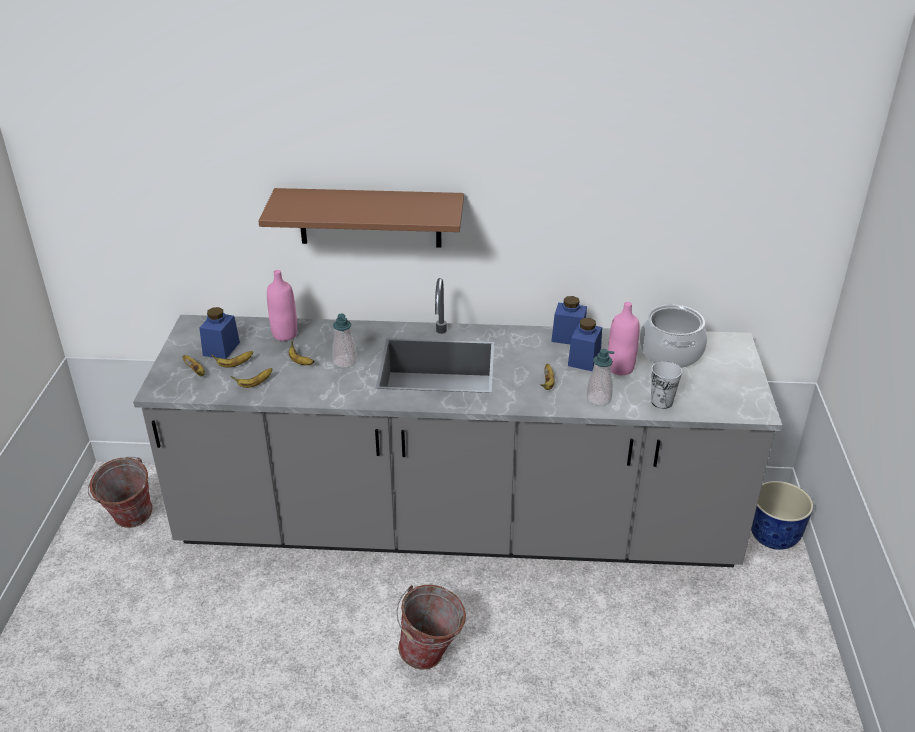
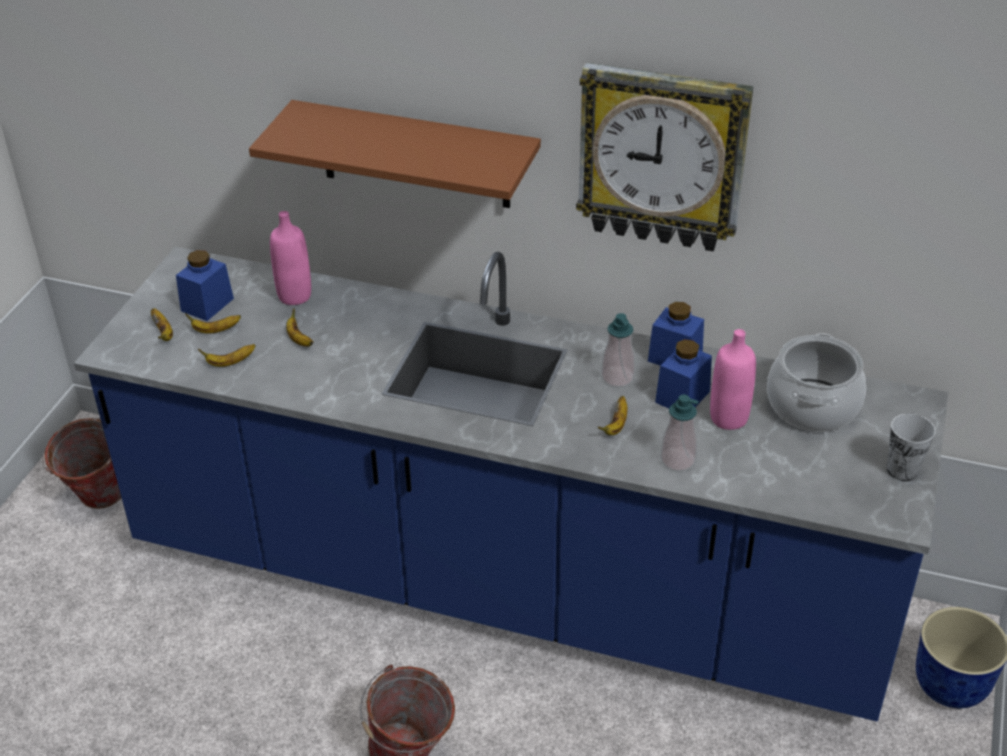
camera: 15 degrees right, 5 degrees up
grey counter [133,278,782,567] -> blue counter [74,247,948,721]
soap dispenser [332,313,357,368] -> soap dispenser moved to [601,313,635,387]
cup [651,361,682,409] -> cup moved to [887,414,935,481]
none -> wall clock [576,63,753,251]

